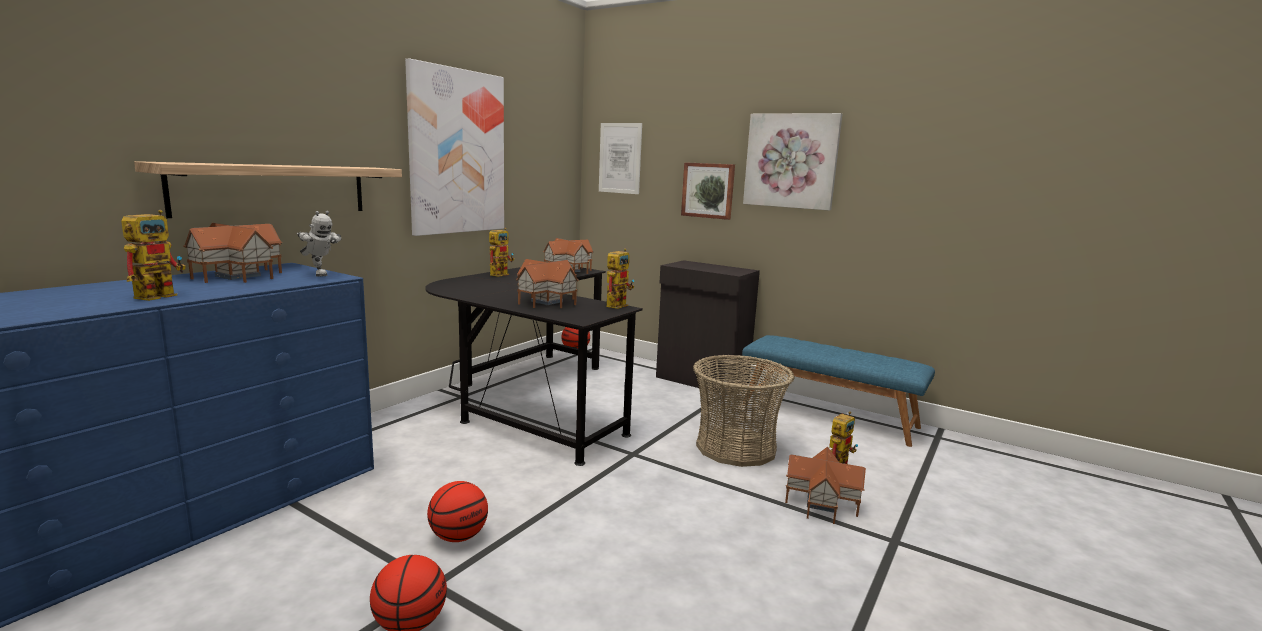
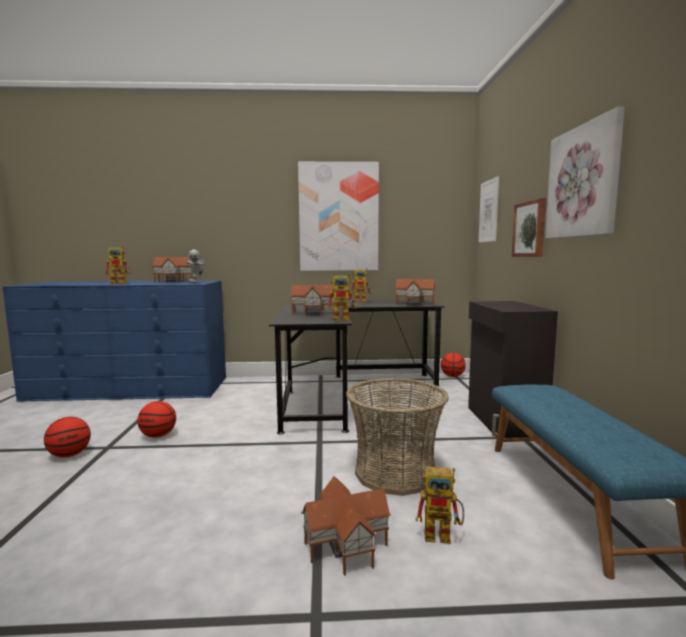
camera: 55 degrees right, 5 degrees down
shelf [134,161,402,218] -> none

